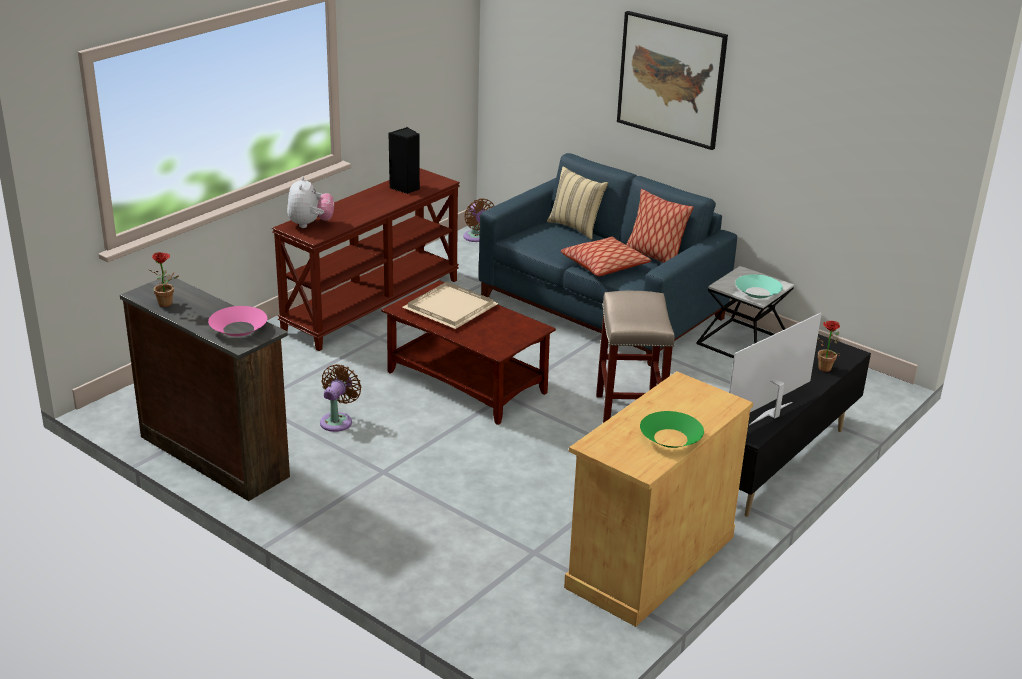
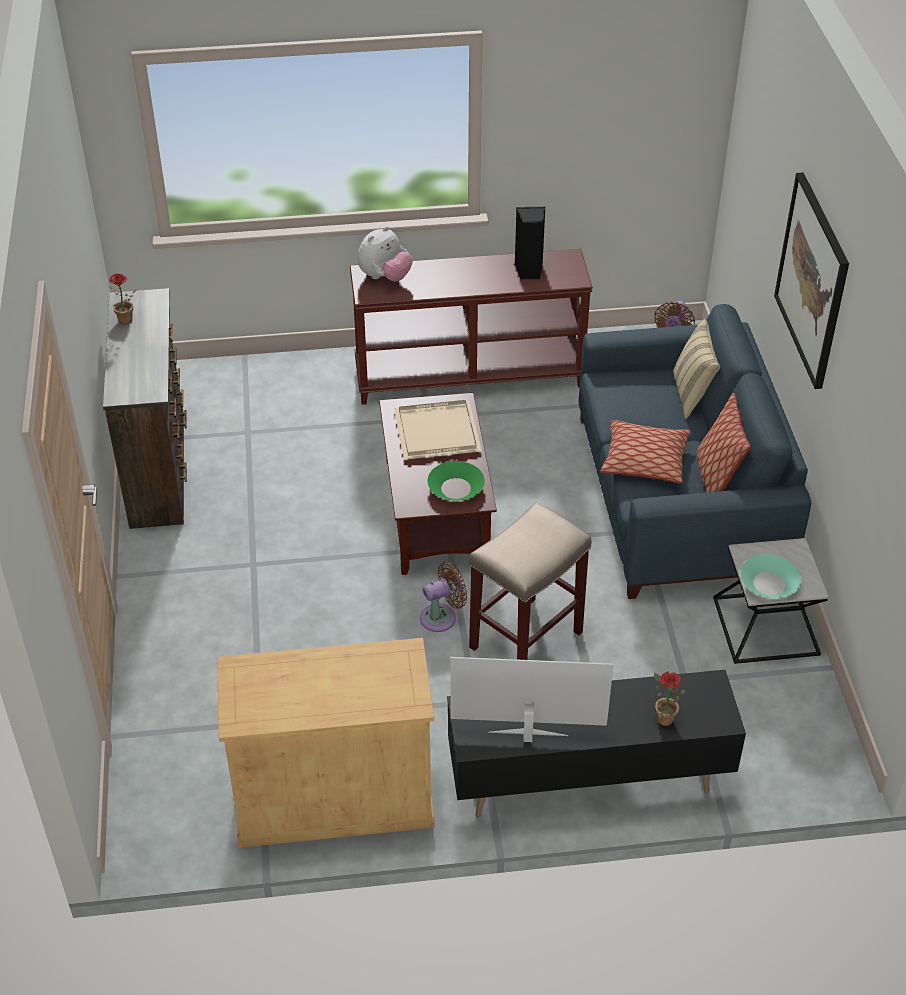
camera: 45 degrees right, 15 degrees up
pink bowl [208,306,267,337] -> none
brown fan [320,364,361,432] -> brown fan moved to [420,562,467,632]
green bowl [640,411,704,448] -> green bowl moved to [428,461,485,501]

